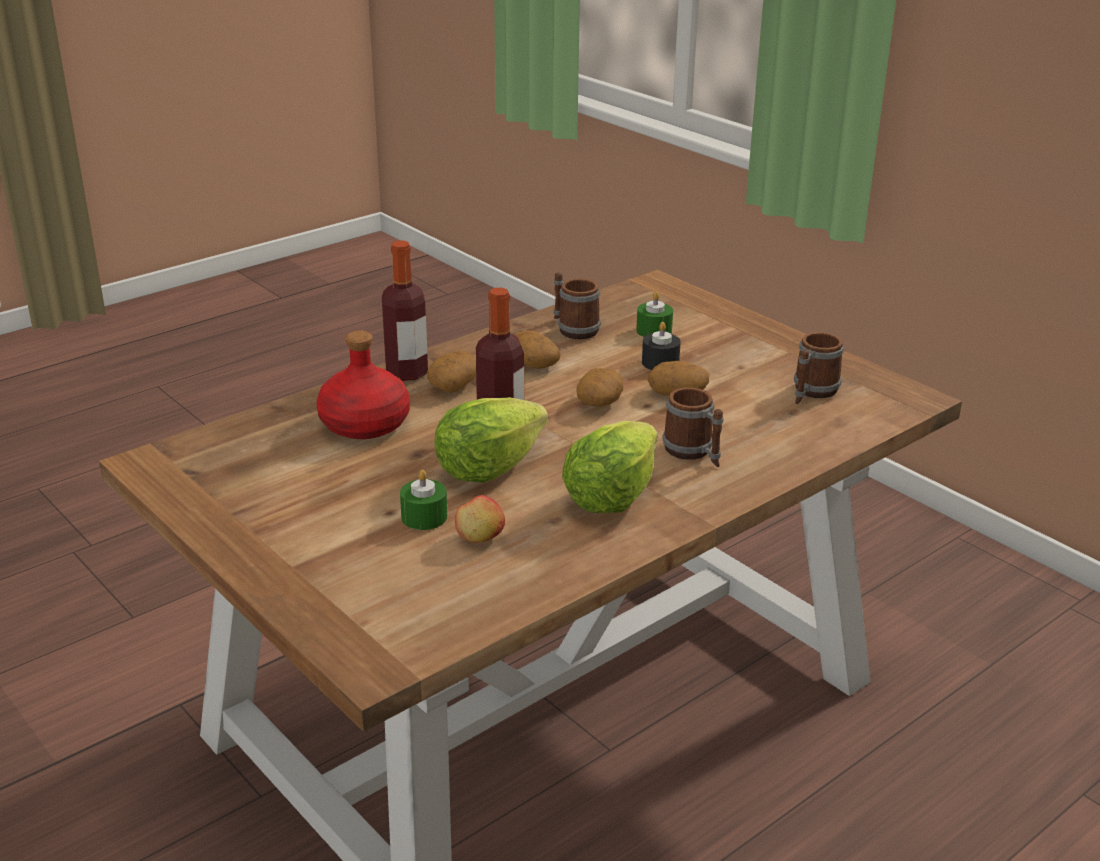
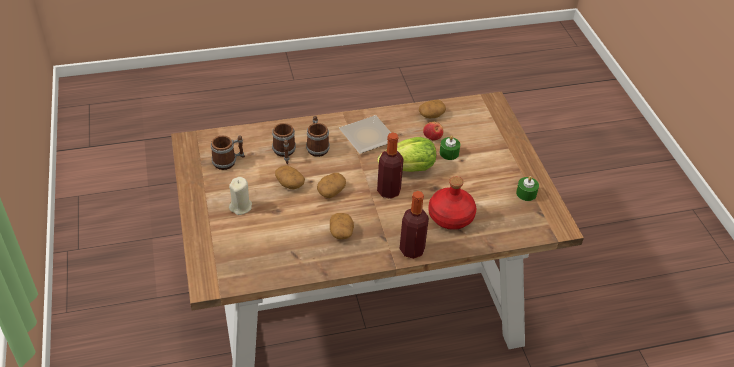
camera: 155 degrees left, 15 degrees up
potato [427,351,476,393] -> potato moved to [419,100,446,118]
mug [554,272,601,339] -> mug moved to [272,123,296,164]
lettuce [562,421,658,513] -> plate [339,115,391,154]
green candle [636,291,673,337] -> green candle moved to [516,176,539,201]
black candle [642,322,681,370] -> none
none -> beige candle [229,177,252,215]

